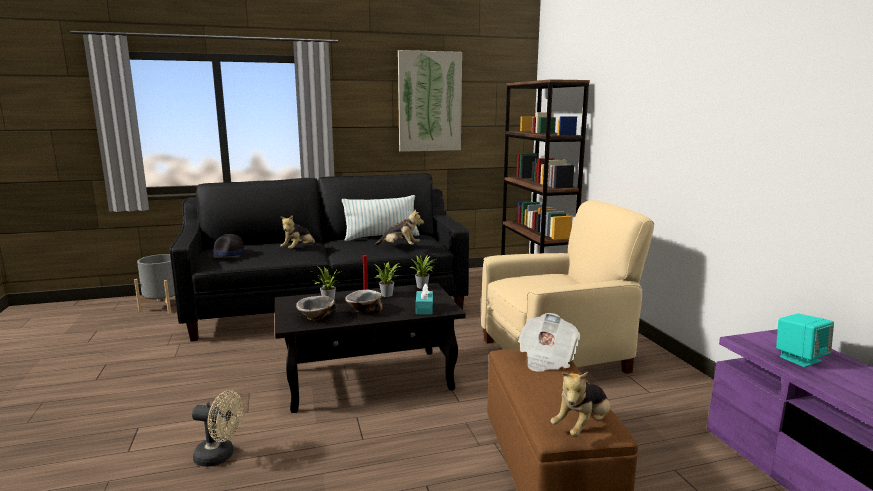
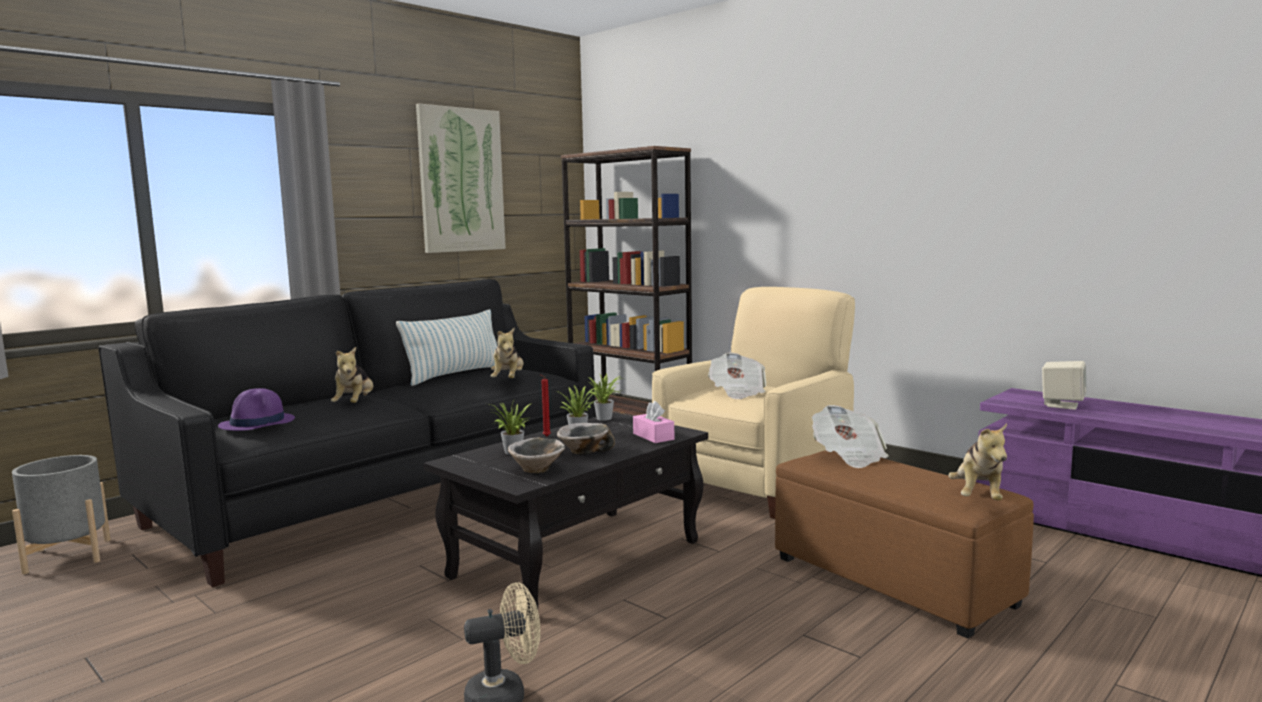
camera: 30 degrees left, 5 degrees down
black hat [207,234,251,258] -> purple hat [218,388,295,431]
plush toy [375,210,424,246] -> plush toy turned 105 degrees clockwise [491,328,524,378]
turquoise tissue box [416,284,433,314] -> pink tissue box [633,401,674,443]
turquoise speaker [776,313,834,367] -> beige speaker [1042,361,1087,410]
none -> newspaper [708,353,766,399]

